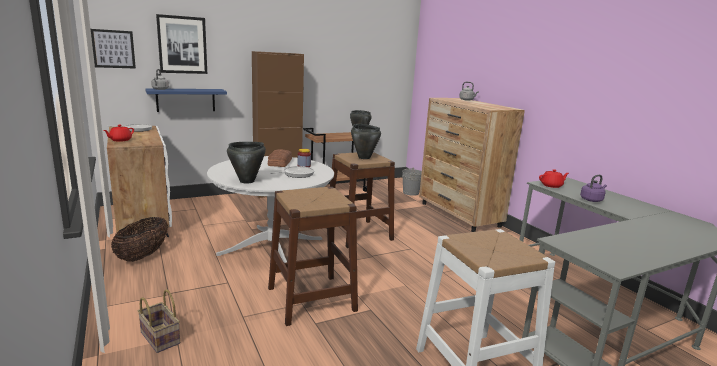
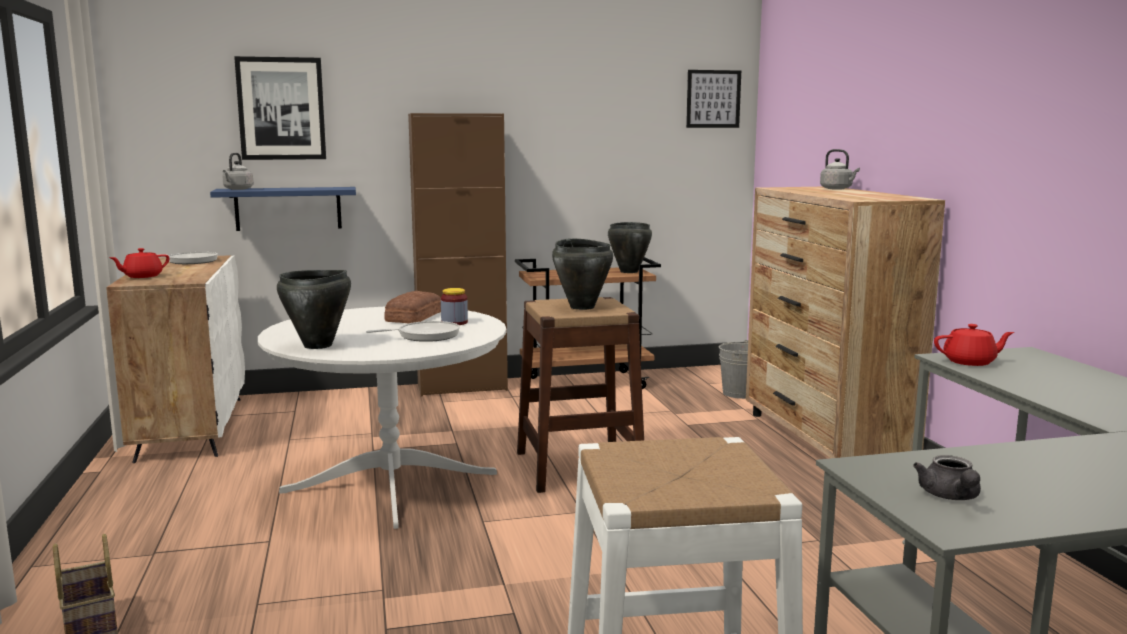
camera: 15 degrees right, 5 degrees down
picture [91,29,136,69] -> picture moved to [686,70,741,128]
basket [111,217,168,262] -> none
brown stool [268,187,358,326] -> none
purple kettle [580,175,607,202] -> none
none -> grey teapot [913,455,981,500]

